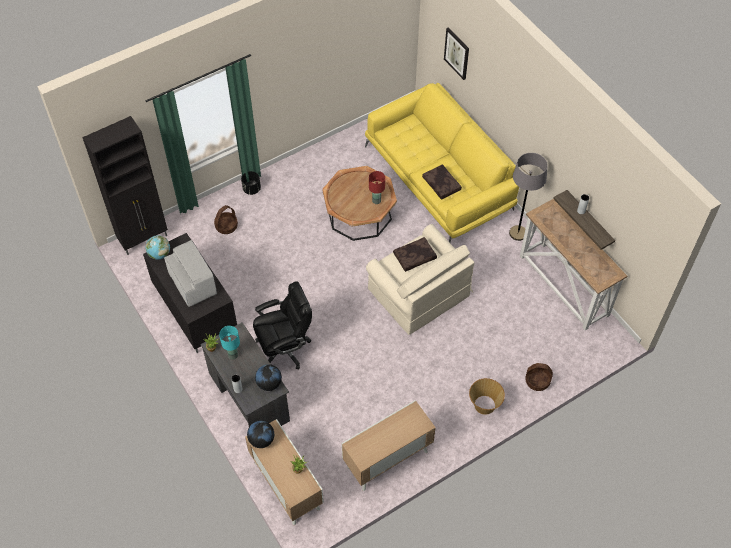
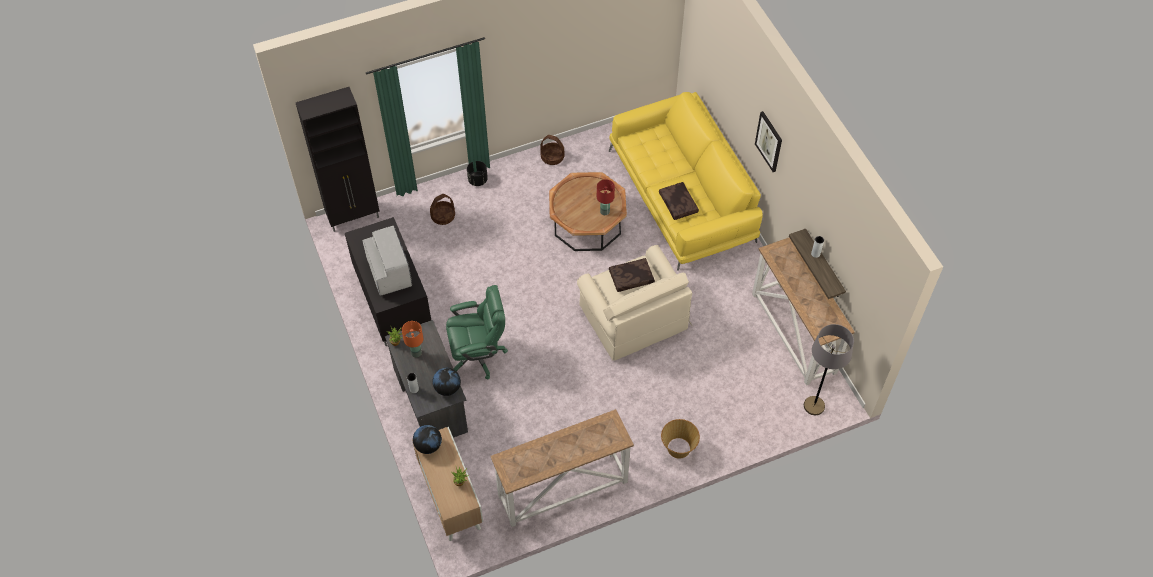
camera: 10 degrees right, 0 degrees up
globe [146,235,170,260] -> none
turquoise table lamp [219,326,240,359] -> orange table lamp [402,321,423,357]
black office chair [253,281,312,369] -> green office chair [446,285,508,380]
cabinet [341,400,436,491] -> console table [490,409,634,527]
picture [444,27,469,80] -> picture moved to [755,111,782,172]
grey floor lamp [509,153,548,241] -> grey floor lamp moved to [804,324,854,415]
basket [525,363,553,391] -> basket moved to [540,135,565,165]

